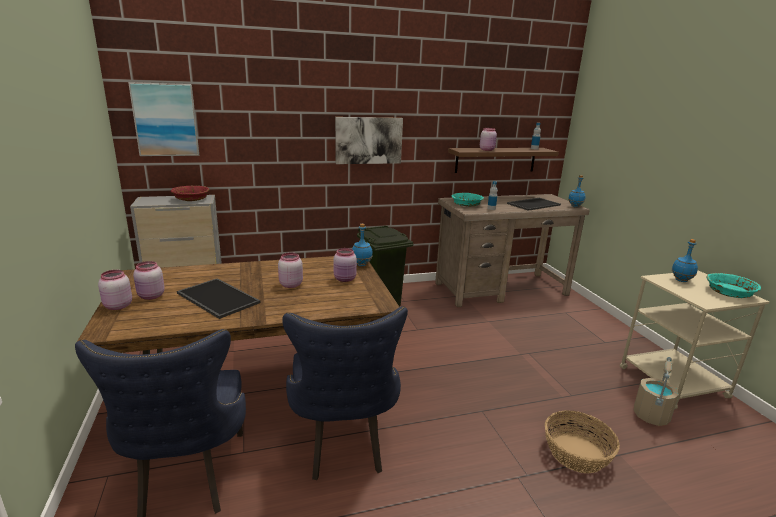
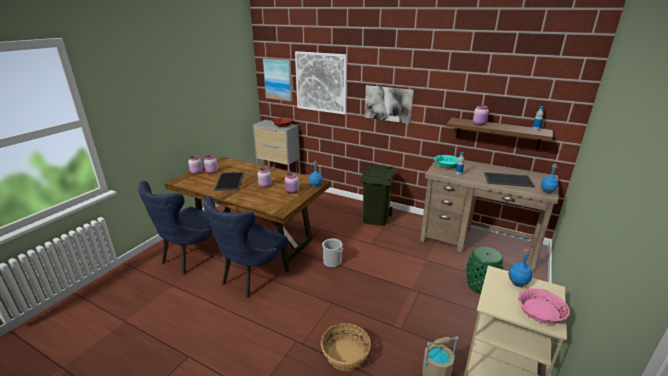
camera: 45 degrees right, 5 degrees up
turquoise bowl [706,273,761,298] -> pink bowl [518,288,570,324]
none -> picture [295,51,347,115]
none -> bucket [322,239,343,268]
none -> green stool [466,246,503,294]

